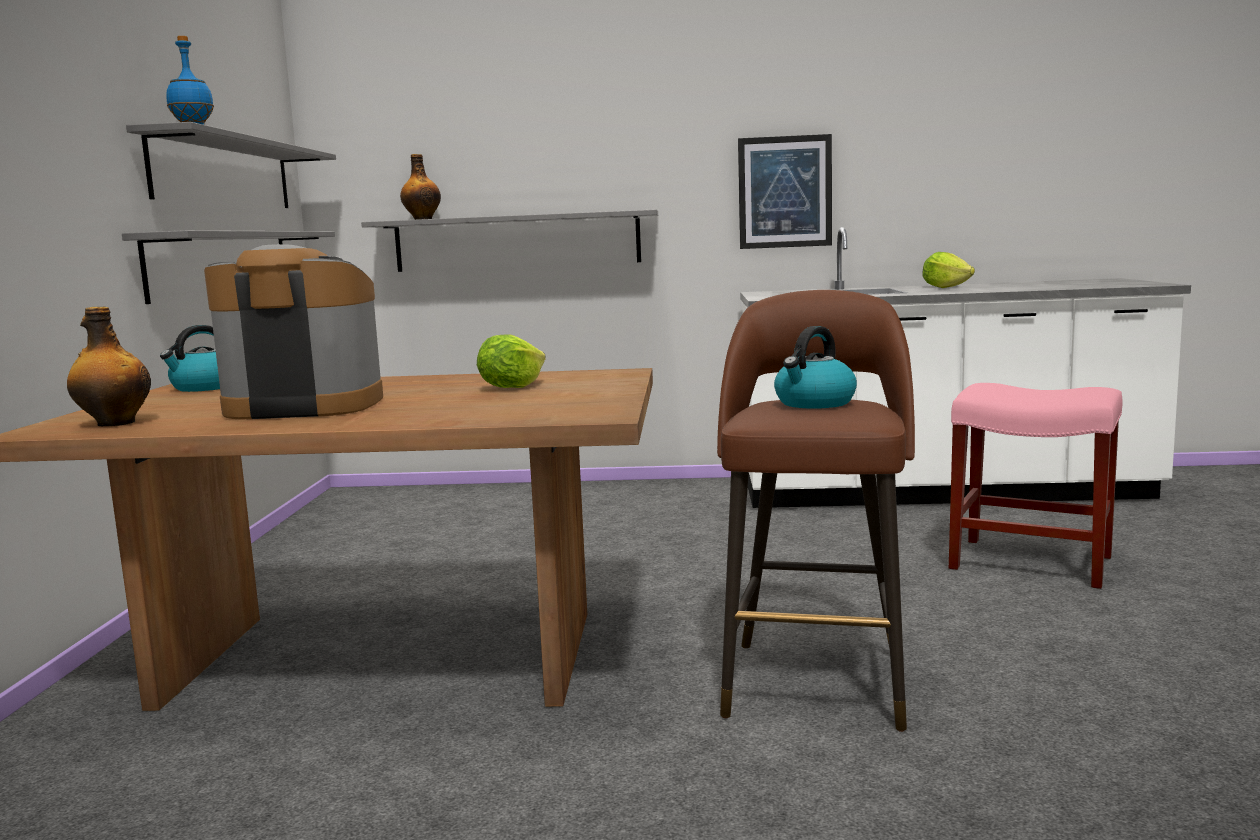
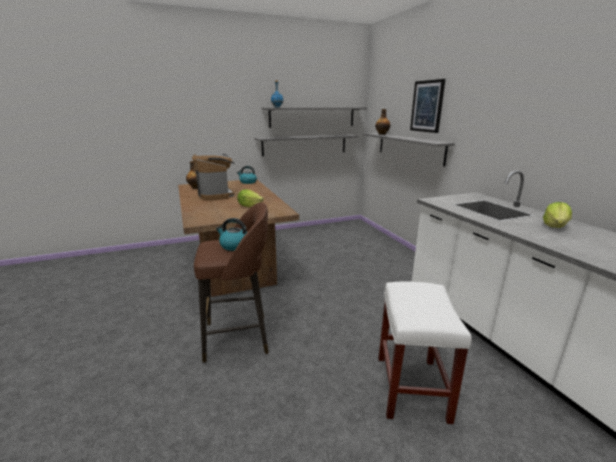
camera: 65 degrees right, 10 degrees up
picture [738,134,832,249] -> picture moved to [410,79,445,133]
pink stool [949,383,1123,589] -> white stool [378,282,472,424]

